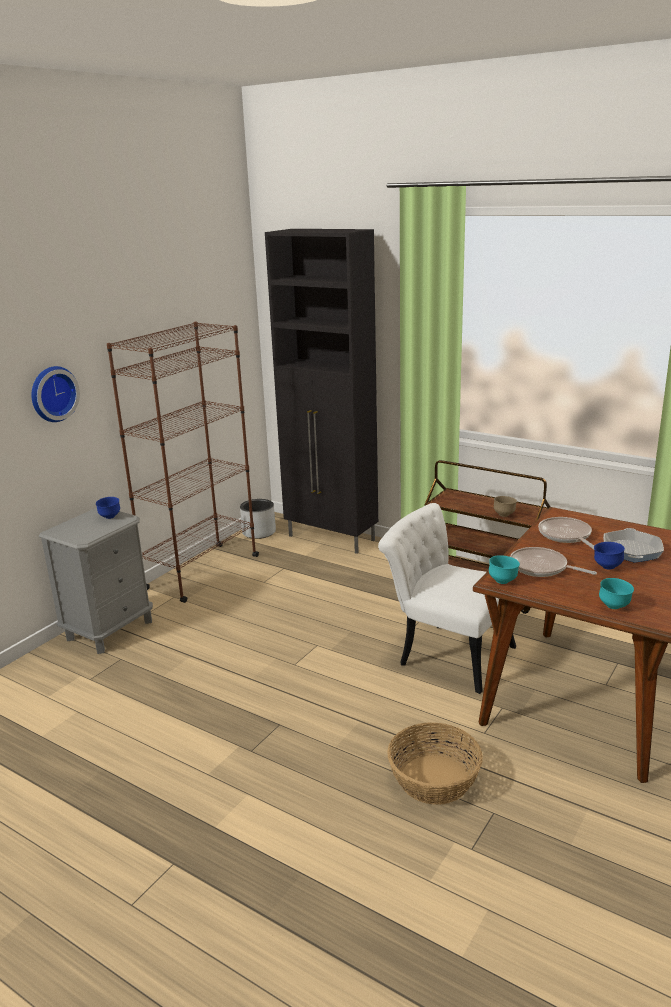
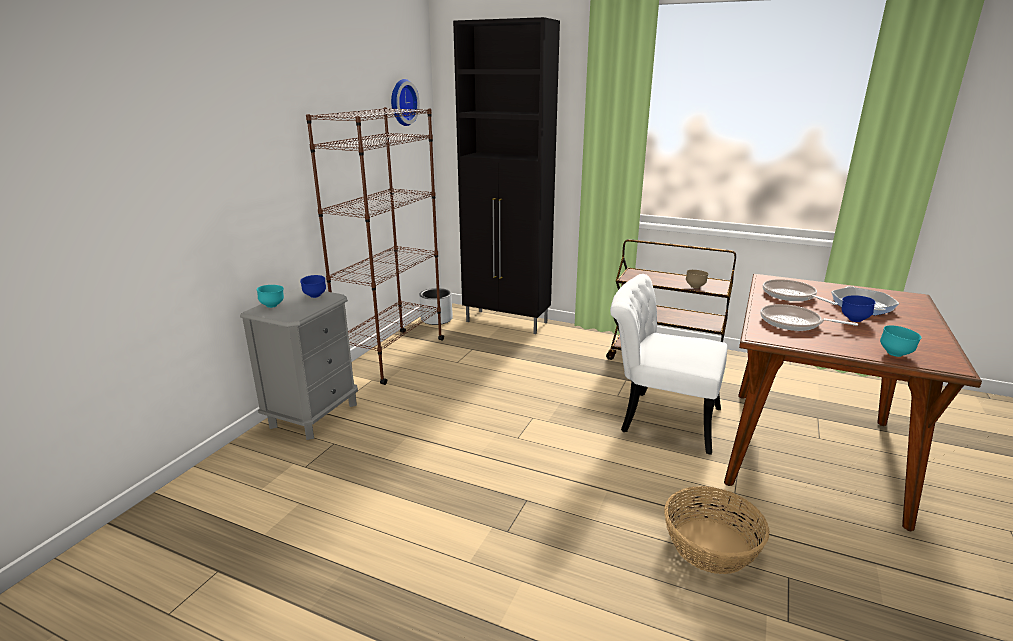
camera: 10 degrees left, 0 degrees up
wall clock [31,366,80,422] -> wall clock moved to [391,79,420,126]
turquoise bowl [489,555,520,584] -> turquoise bowl moved to [257,285,284,308]

